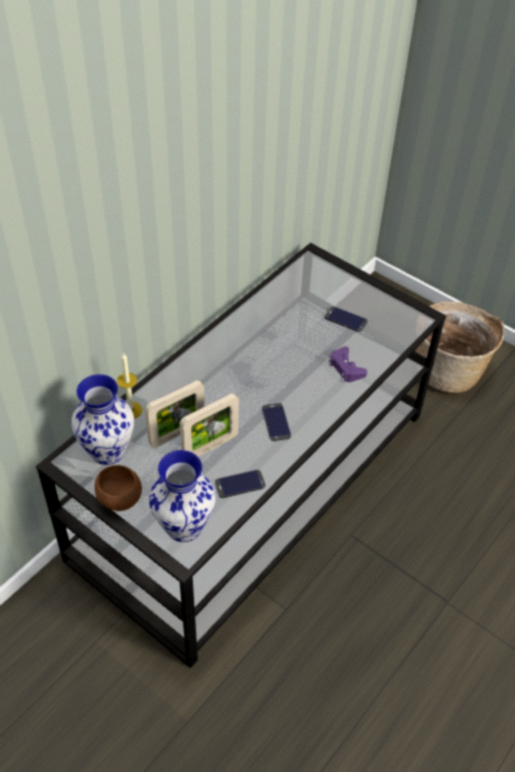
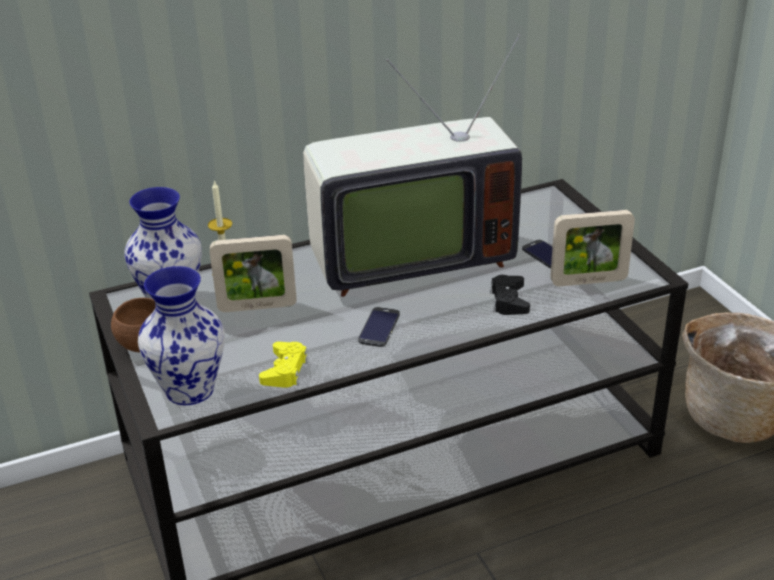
camera: 30 degrees right, 15 degrees down
picture frame [180,393,239,457] -> picture frame moved to [550,210,635,287]
phone [215,470,266,498] -> yellow game controller [259,342,309,388]
purple game controller [328,346,367,382] -> black game controller [490,275,530,315]
none -> television [303,34,522,297]

